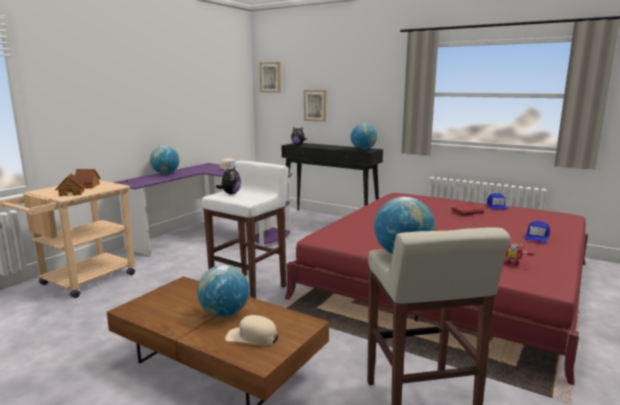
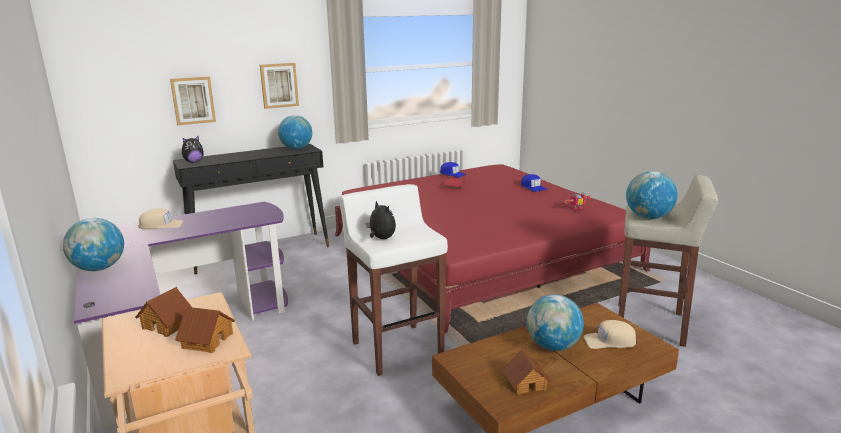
camera: 60 degrees left, 5 degrees up
beige cap [225,315,278,346] -> beige cap turned 45 degrees clockwise [584,320,637,349]
picture [260,62,281,93] -> picture moved to [260,63,299,109]
none -> toy house [502,350,551,395]

